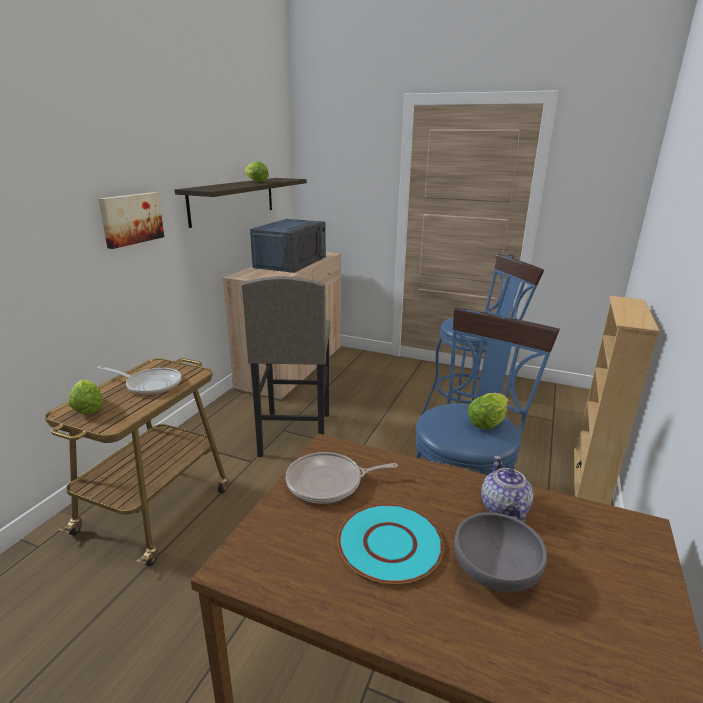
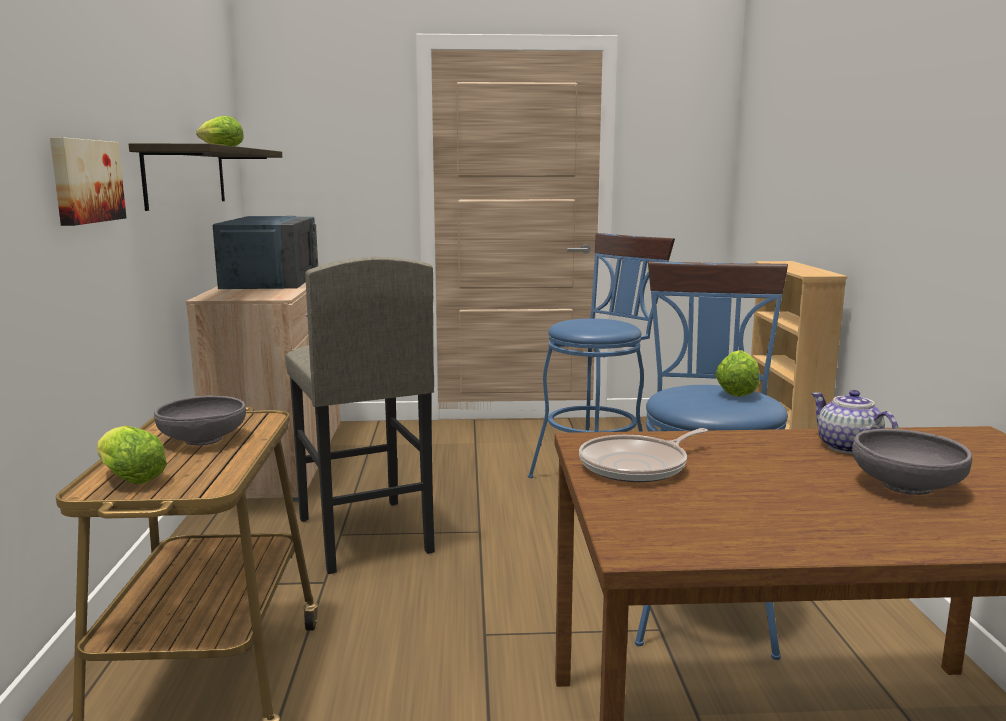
camera: 25 degrees left, 10 degrees down
frying pan [97,366,182,395] -> grey bowl [154,395,246,445]
turquoise plate [338,504,444,584] -> none

